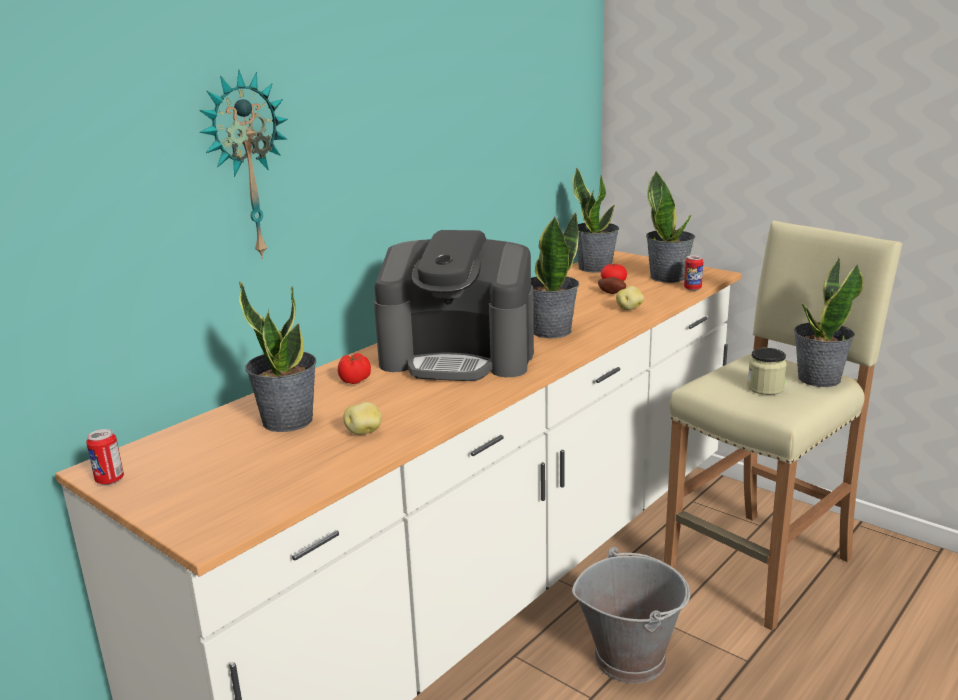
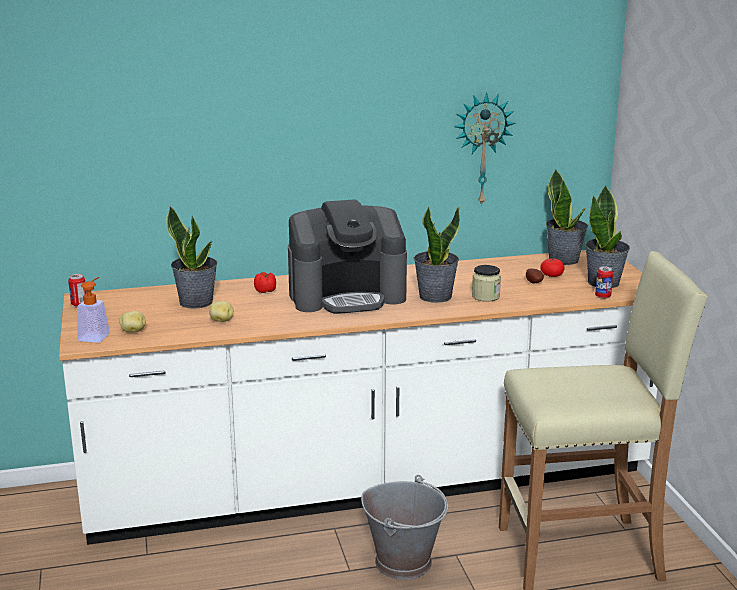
camera: 35 degrees right, 0 degrees up
wall clock [199,70,288,259] -> wall clock moved to [454,92,516,207]
coffee machine [374,230,534,381] -> coffee machine turned 60 degrees counterclockwise [288,199,407,314]
potato [616,286,644,311] -> potato moved to [119,311,146,332]
jar [747,348,787,395] -> jar moved to [472,265,501,302]
potted plant [794,257,863,387] -> none
none -> soap dispenser [77,277,110,343]

